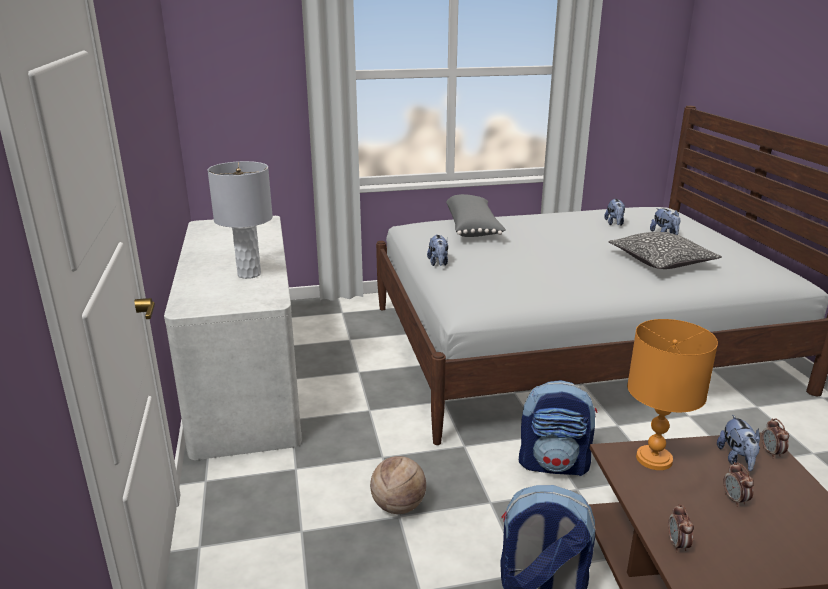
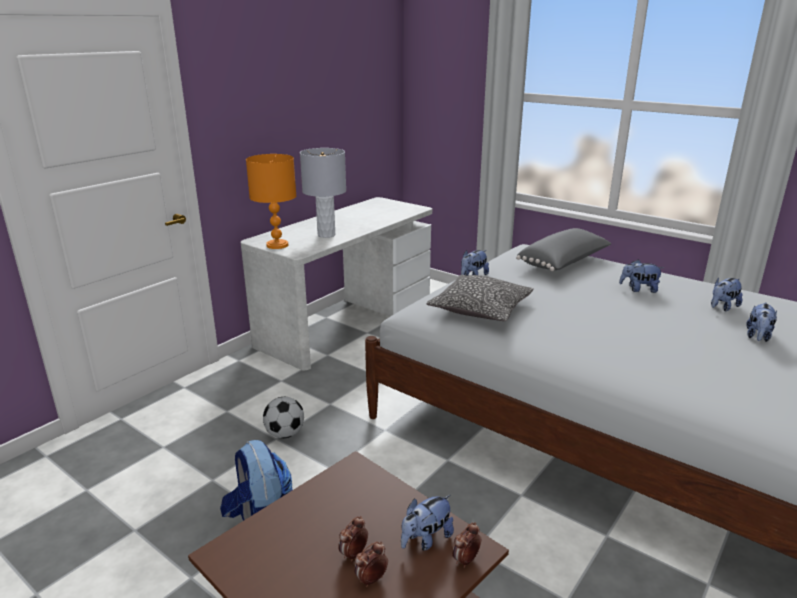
camera: 50 degrees right, 0 degrees up
basketball [370,456,426,514] -> football [263,397,304,438]
backpack [519,380,598,476] -> none
pillow [609,232,722,269] -> pillow moved to [427,275,534,321]
orange table lamp [627,319,718,470] -> orange table lamp moved to [246,154,296,249]
alarm clock [668,504,694,552] -> alarm clock moved to [354,542,388,587]
none -> plush toy [619,259,664,293]

